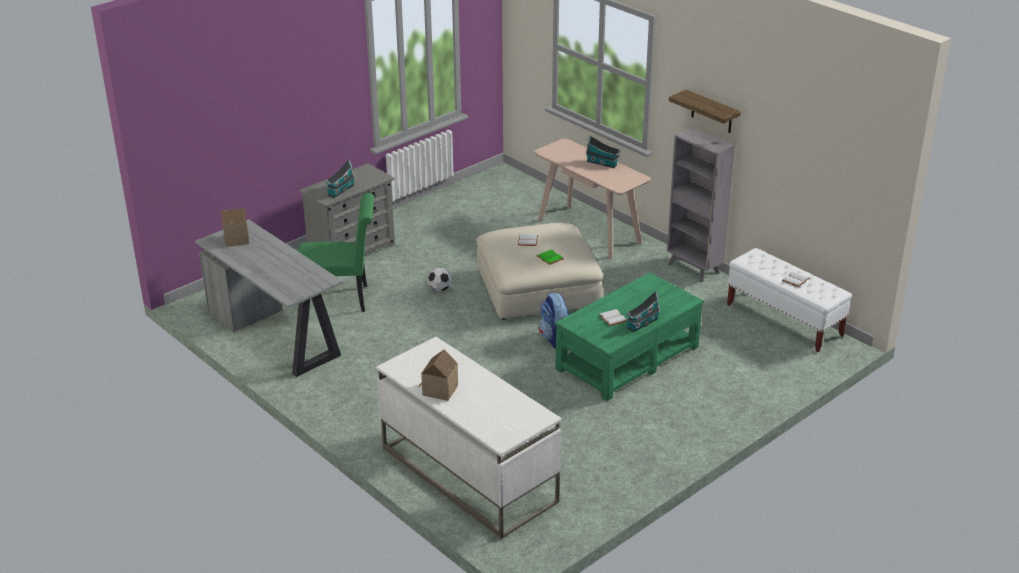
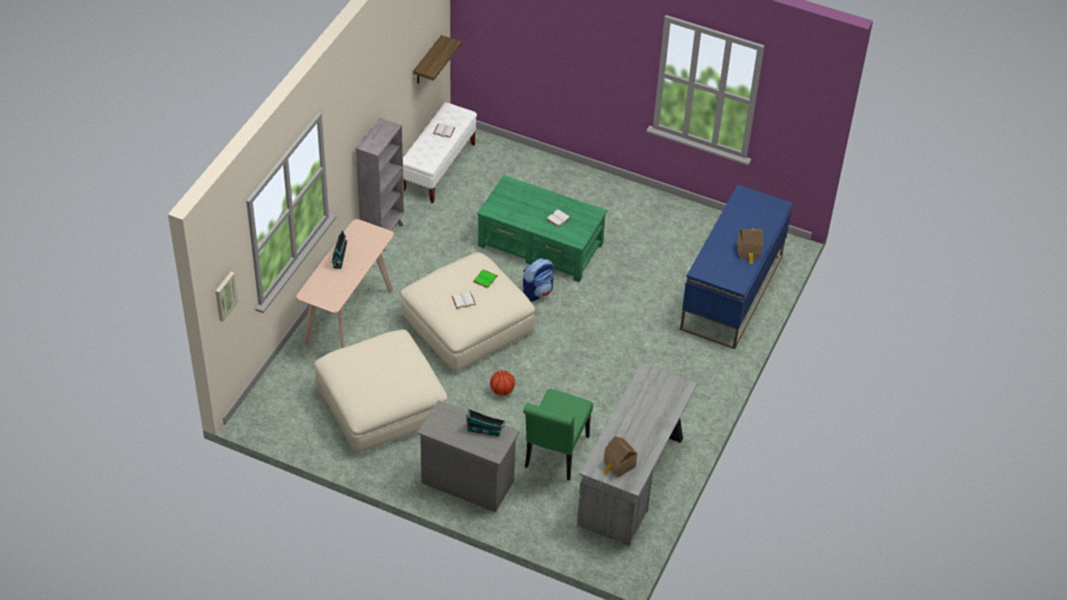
camera: 115 degrees left, 15 degrees up
green chair [298,193,374,312] -> green chair turned 135 degrees counterclockwise [523,389,593,481]
white desk [376,337,562,539] -> blue desk [680,184,793,349]
football [428,267,452,291] -> basketball [490,370,515,396]
toy house [626,290,661,332] -> none
shelf [669,90,741,133] -> shelf moved to [413,35,461,84]
none -> picture [215,272,238,322]
none -> beige ottoman [314,330,448,453]

